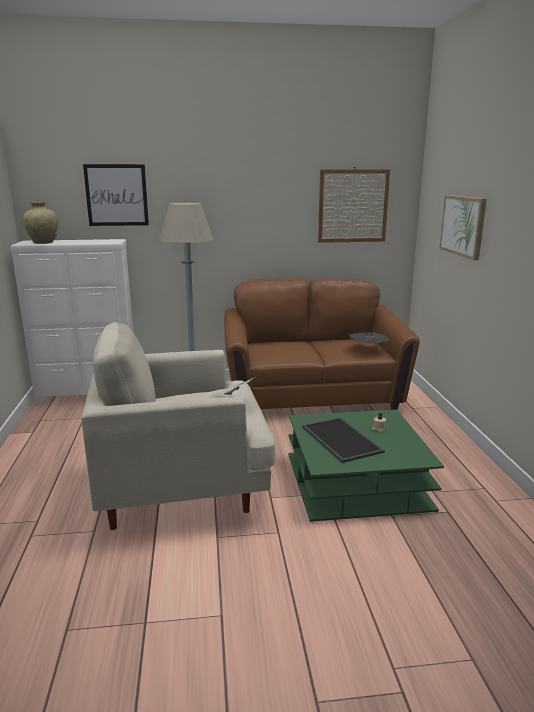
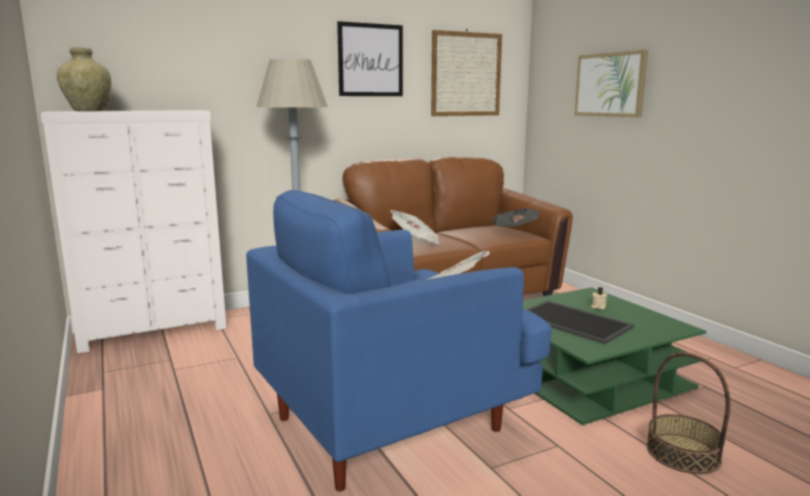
camera: 20 degrees left, 5 degrees down
beige armchair [81,322,275,530] -> blue armchair [246,190,551,492]
picture [83,164,149,226] -> picture moved to [337,21,403,96]
none -> newspaper [390,210,439,244]
none -> basket [646,352,730,474]

